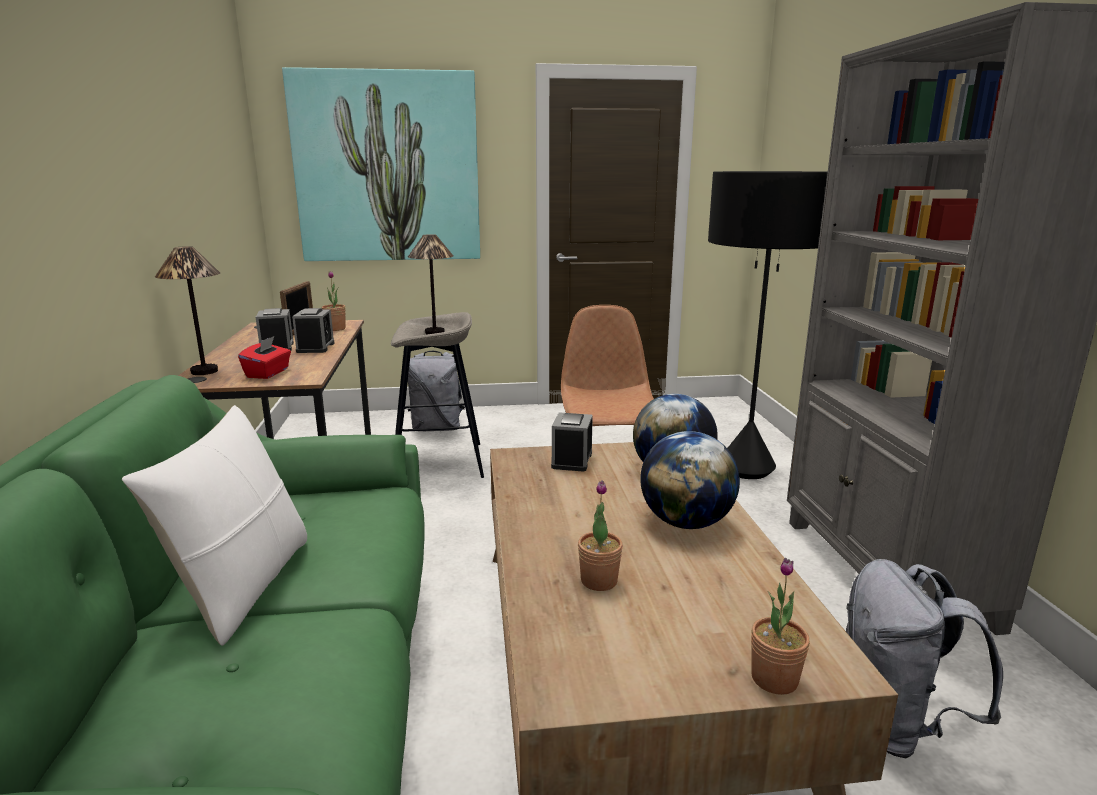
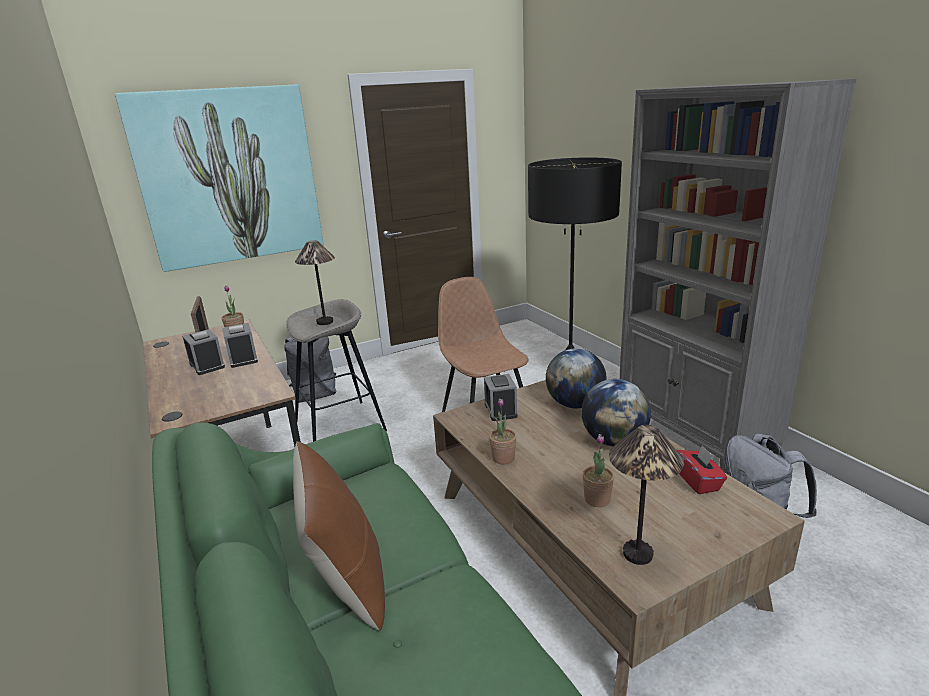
camera: 20 degrees left, 5 degrees up
white pillow [122,405,307,646] -> brown pillow [293,441,385,631]
table lamp [155,246,220,375] -> table lamp moved to [609,425,684,565]
red tissue box [238,336,291,379] -> red tissue box moved to [677,445,727,494]
potted plant [751,558,810,695] -> potted plant moved to [489,398,517,464]

